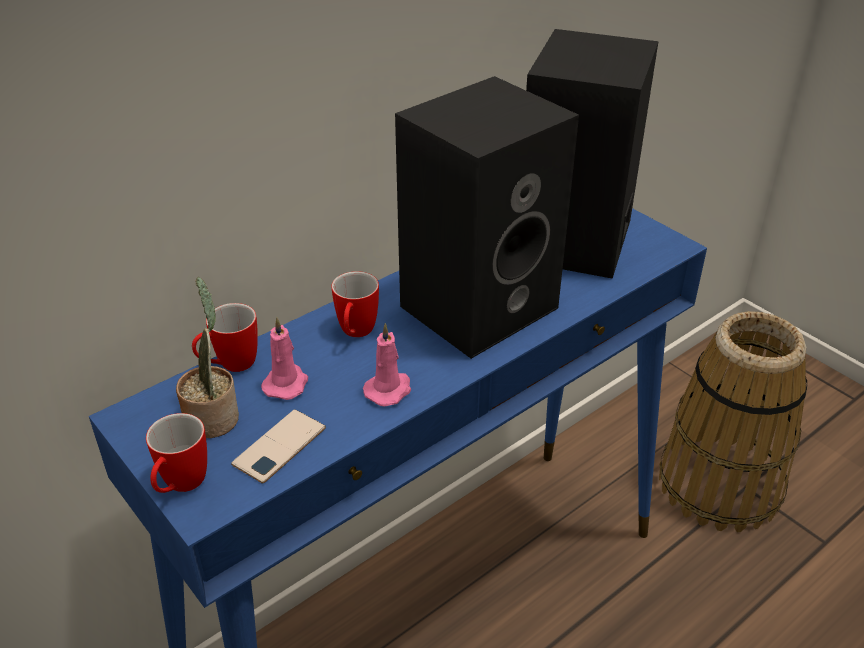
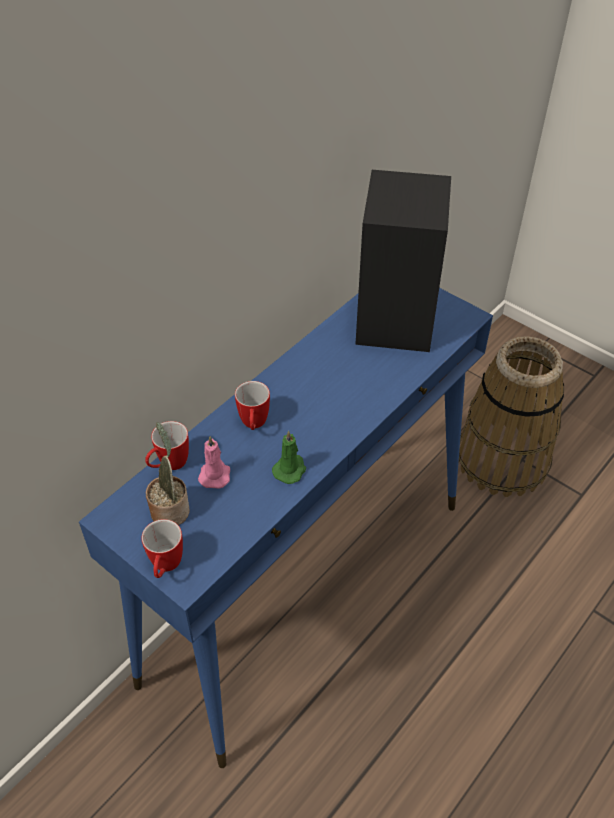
camera: 10 degrees left, 10 degrees up
phone [231,409,326,484] -> none
pink candle [363,323,411,407] -> green candle [272,431,307,484]
black speaker [395,76,579,359] -> none

